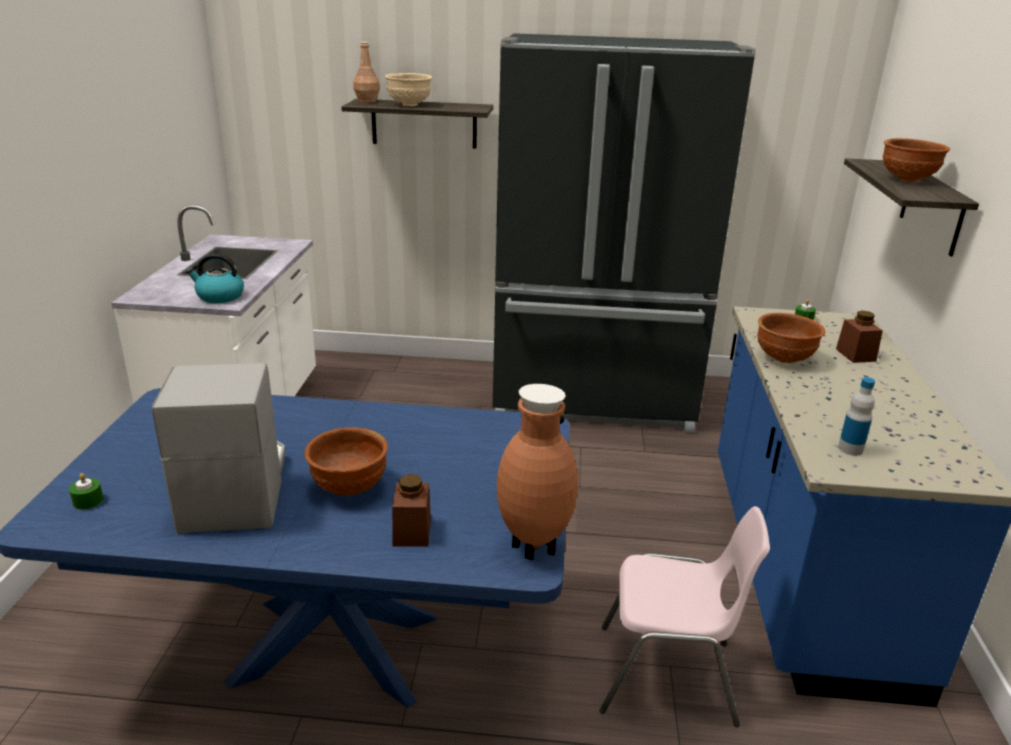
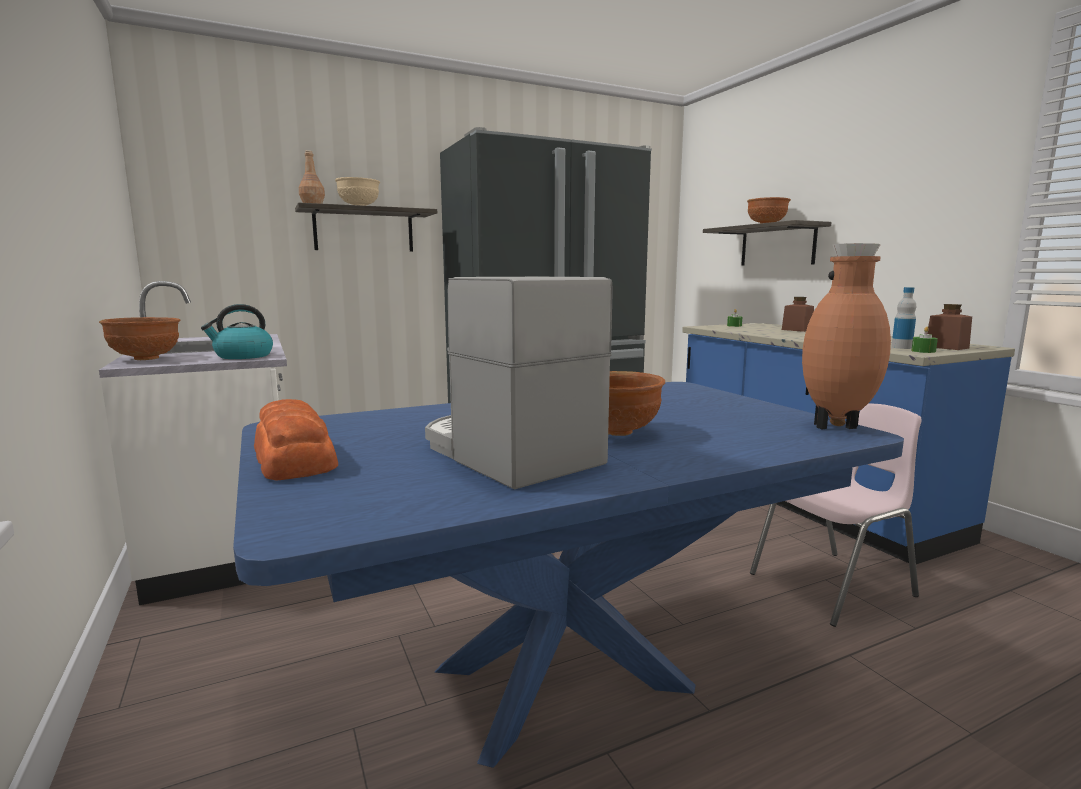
camera: 30 degrees left, 15 degrees down
green candle [69,473,103,510] -> green candle moved to [911,327,938,353]
brown jar [392,474,431,547] -> brown jar moved to [928,304,972,350]
brown bowl [757,313,825,363] -> brown bowl moved to [99,317,180,360]
none -> bread [254,399,338,481]

